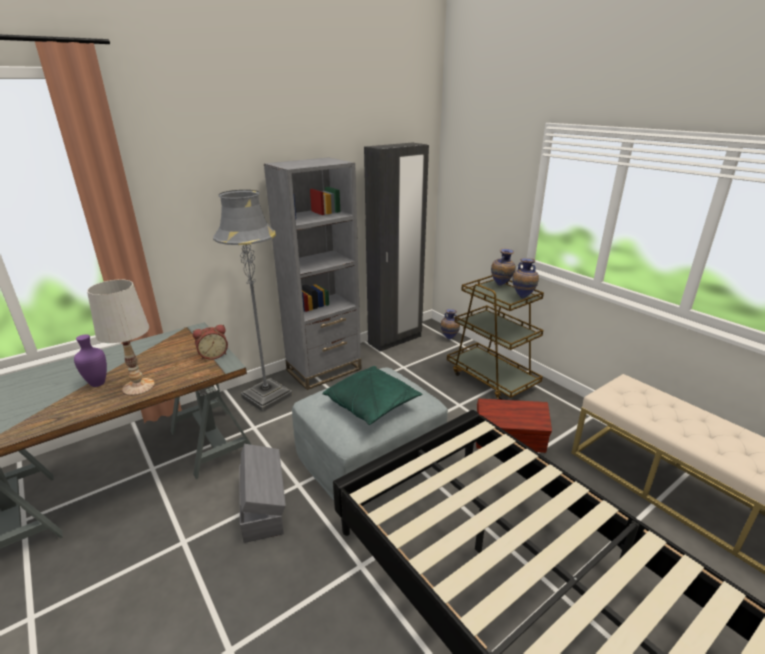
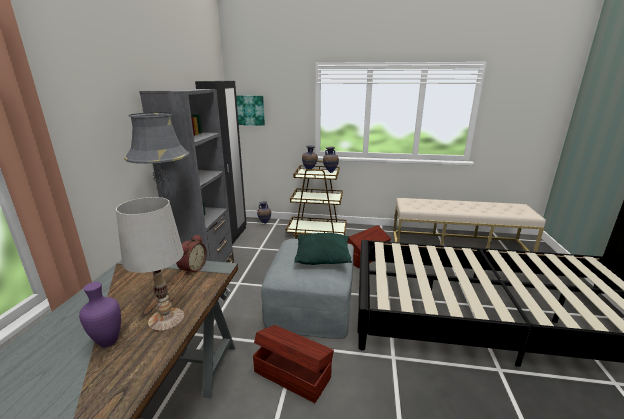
camera: 45 degrees left, 5 degrees down
grey storage box [239,444,286,543] -> brown storage box [253,325,334,403]
none -> picture [236,95,265,126]

